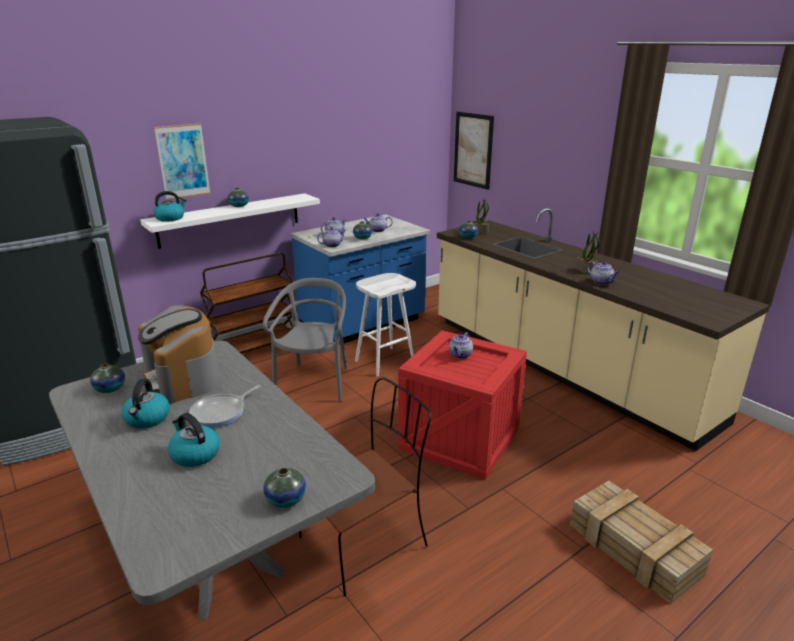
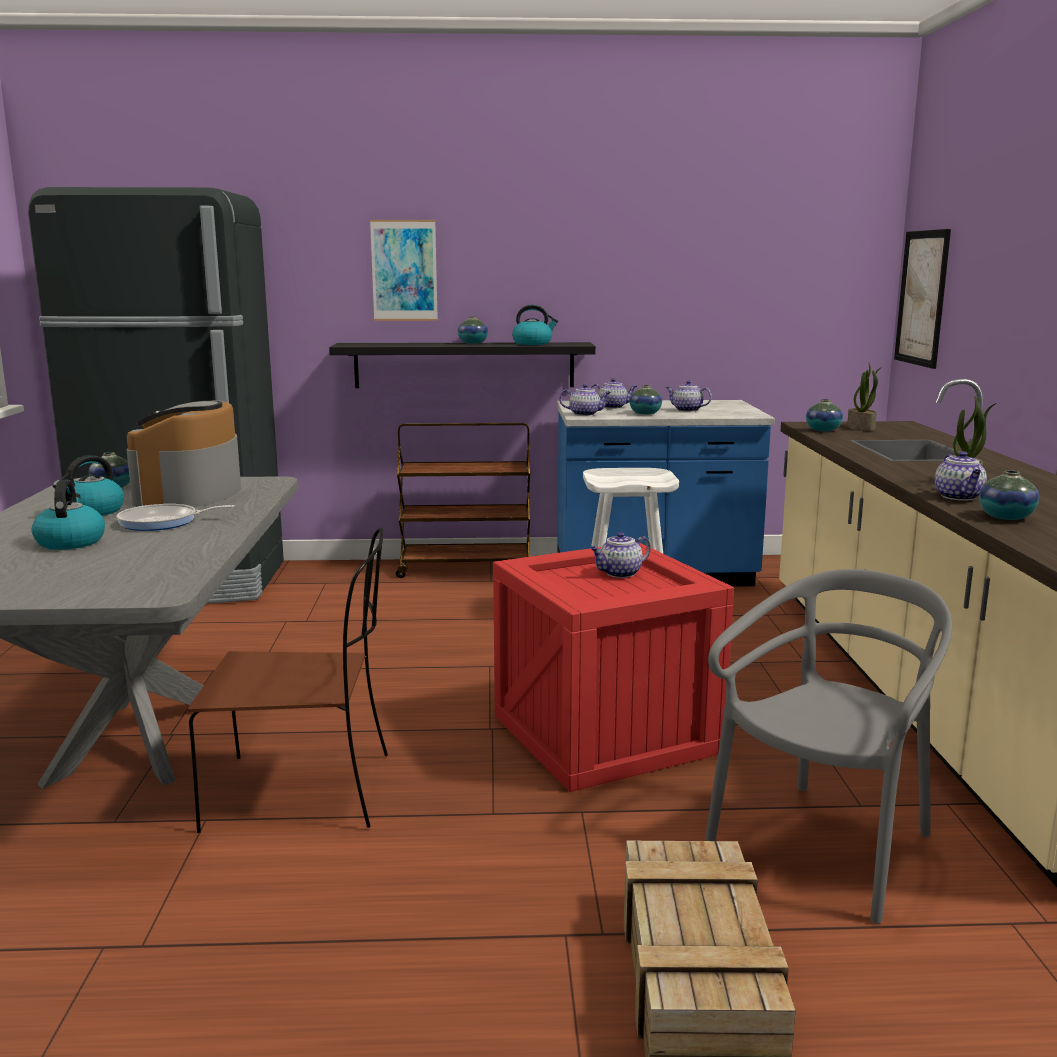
camera: 35 degrees right, 10 degrees down
white shelf [140,193,320,249] -> black shelf [329,342,596,388]
kettle [153,191,187,222] -> kettle moved to [512,305,558,345]
grey chair [263,278,347,402] -> grey chair moved to [705,569,952,924]
vase [263,468,306,508] -> vase moved to [979,470,1039,520]

